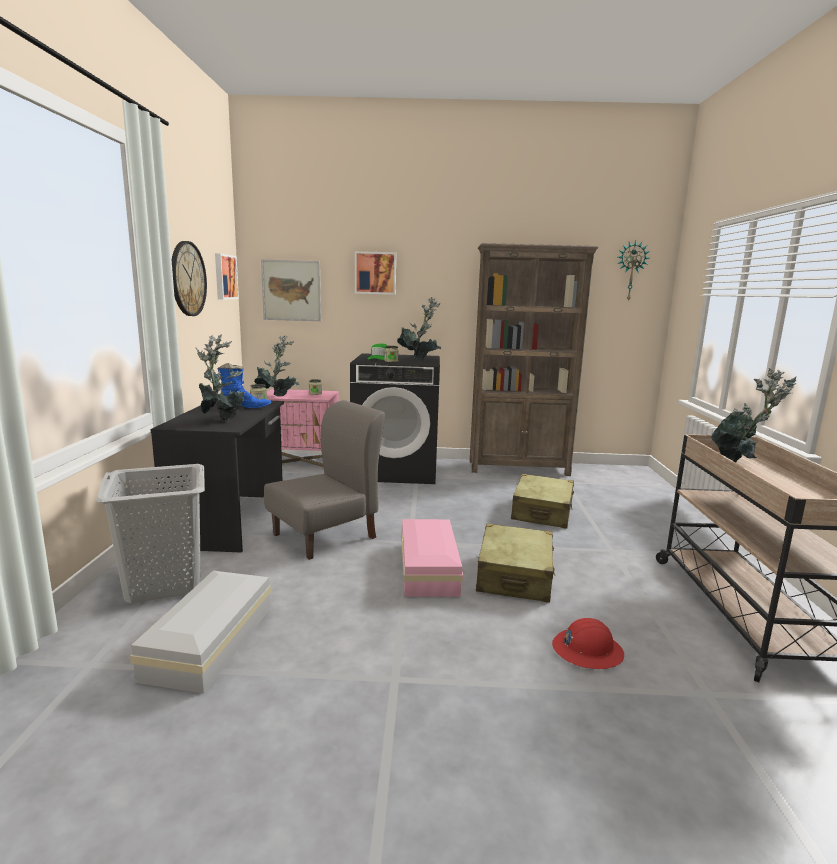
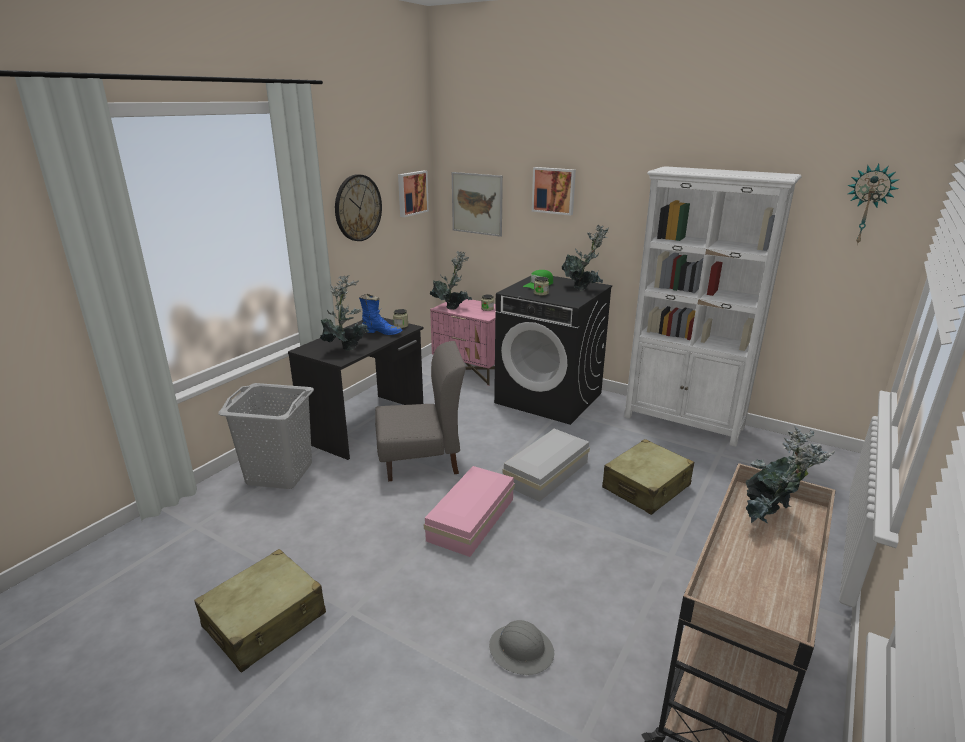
camera: 30 degrees right, 10 degrees up
white storage box [130,571,271,694] -> white storage box moved to [502,429,590,502]
brown bookcase [470,243,598,476] -> white bookcase [624,166,801,447]
beige suitcase [476,524,556,603] -> beige suitcase moved to [194,549,326,672]
red hard hat [552,618,624,669] -> grey hard hat [489,620,555,675]

